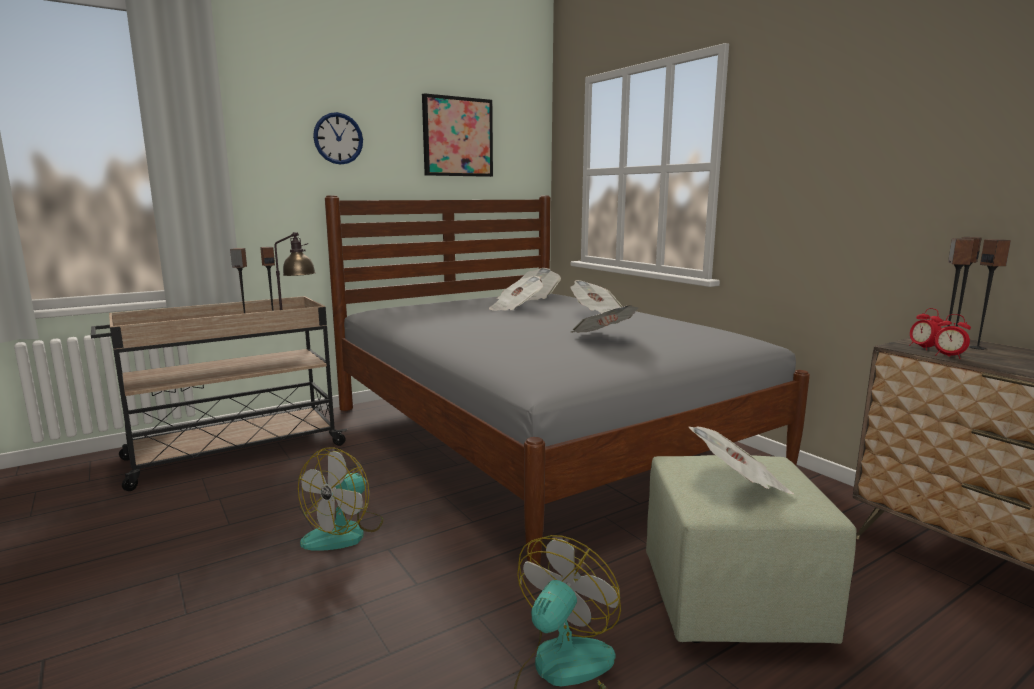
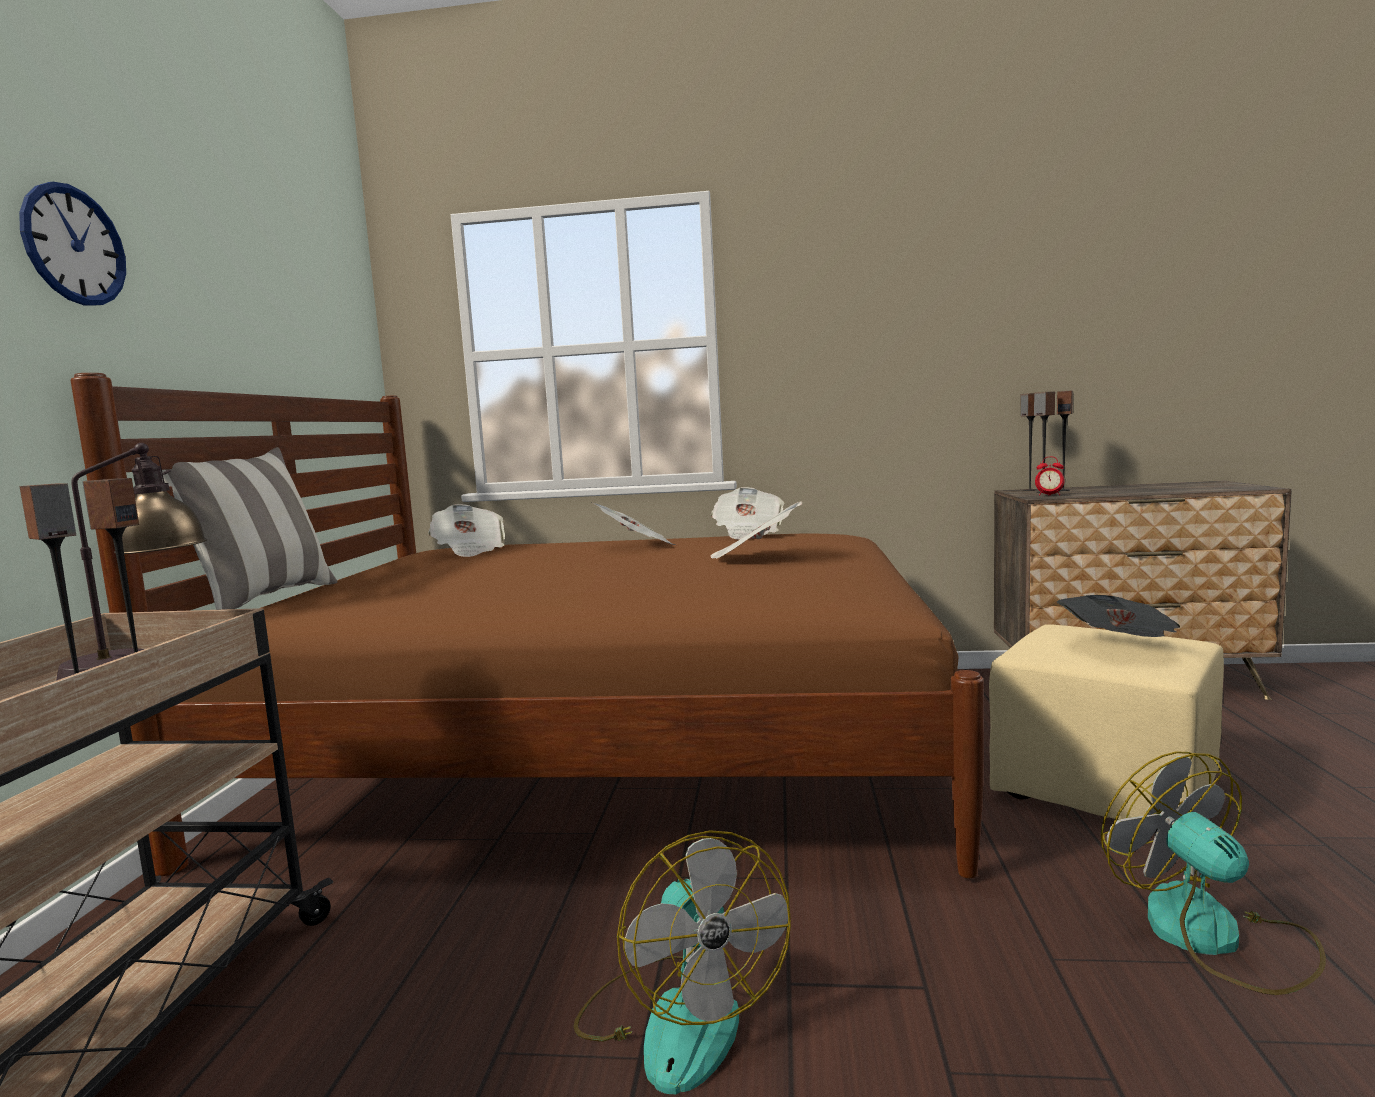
camera: 50 degrees left, 5 degrees down
grey bed [325,195,810,565] -> brown bed [71,373,984,879]
picture [422,93,493,177] -> none
newspaper [489,276,543,311] -> newspaper moved to [711,487,784,540]
green ottoman [646,455,857,644] -> beige ottoman [989,624,1224,833]
alarm clock [934,314,971,359] -> none
none -> pillow [162,447,337,610]

